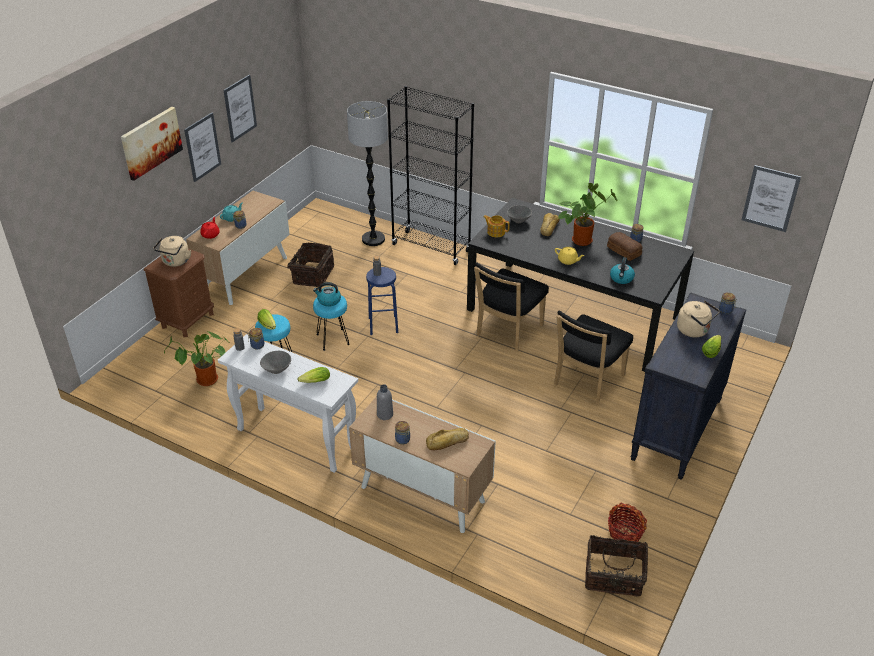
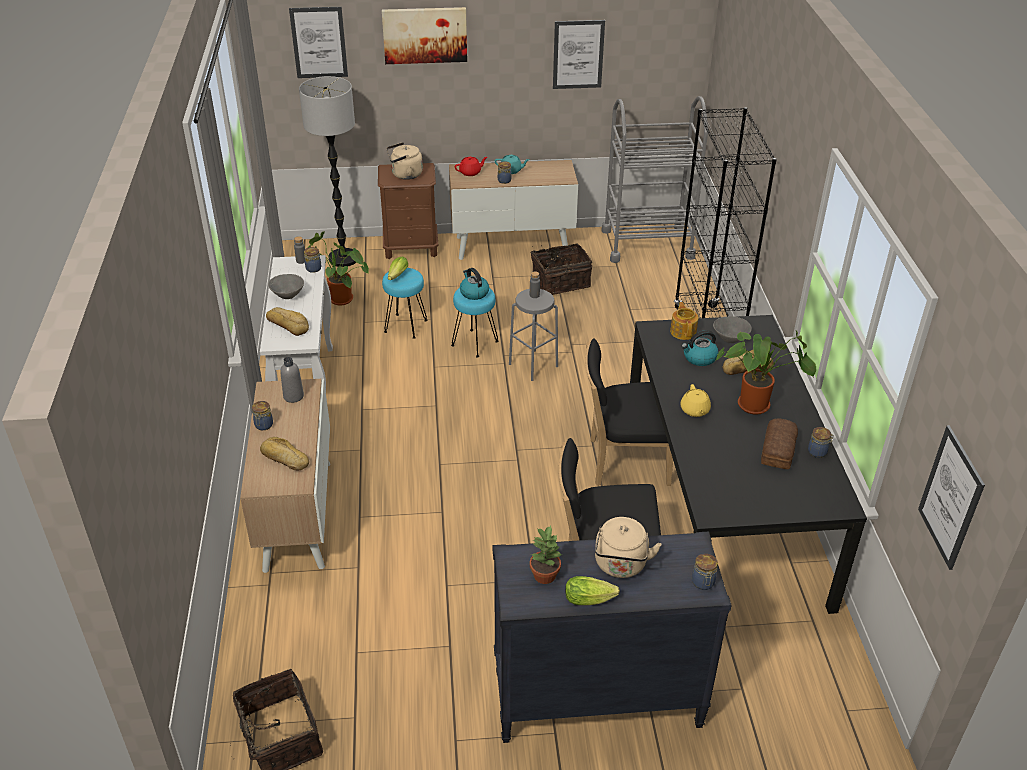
camera: 55 degrees right, 0 degrees up
picture [184,113,221,182] -> picture moved to [289,7,348,78]
lettuce [298,367,330,383] -> bread [266,307,309,336]
floor lamp [347,101,388,246] -> floor lamp moved to [299,76,356,267]
blue stool [366,267,398,335] -> grey stool [509,289,558,381]
basket [608,503,647,542] -> none
kettle [610,257,635,284] -> kettle moved to [682,330,719,366]
none -> potted plant [530,525,563,584]
none -> grey cart [601,96,708,263]

